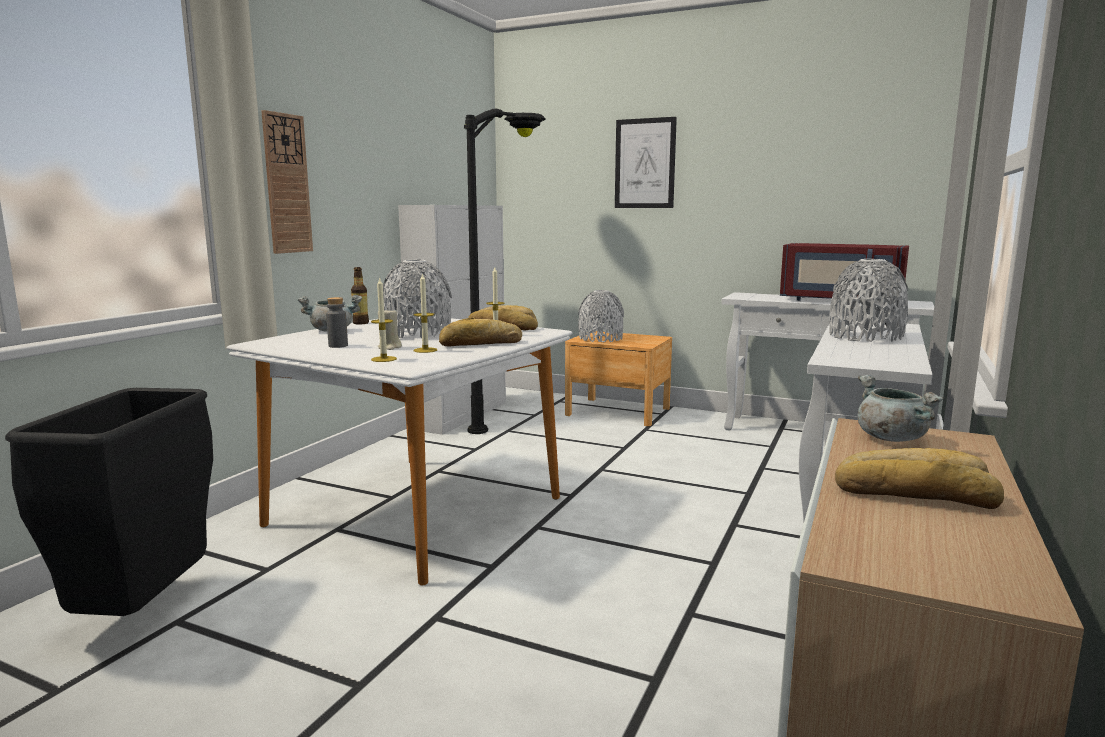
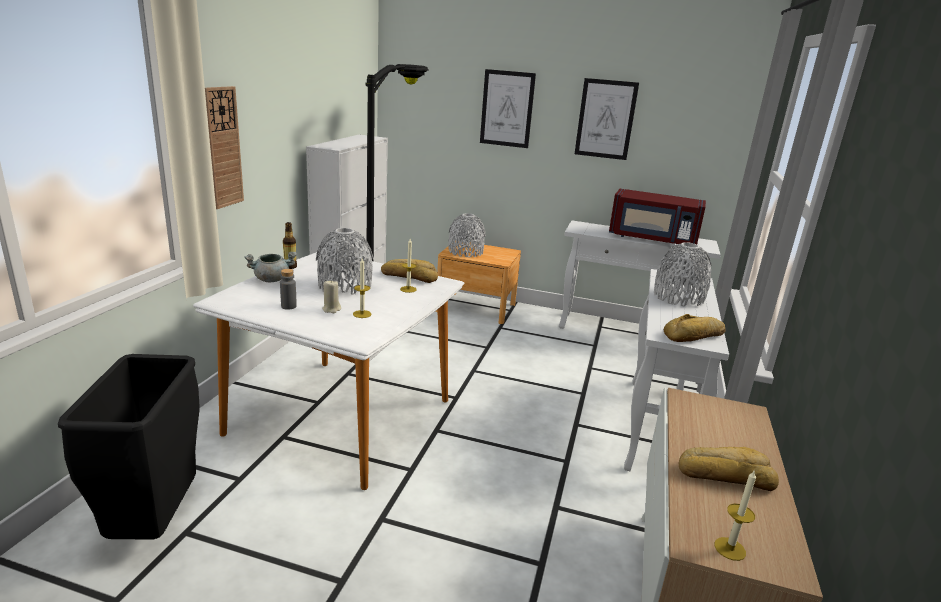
camera: 10 degrees left, 10 degrees up
candle [371,277,397,362] -> candle moved to [714,470,756,561]
bread [439,317,522,346] -> bread moved to [664,314,726,342]
grey cooking pot [858,375,944,442] -> none
none -> picture [575,78,639,160]

